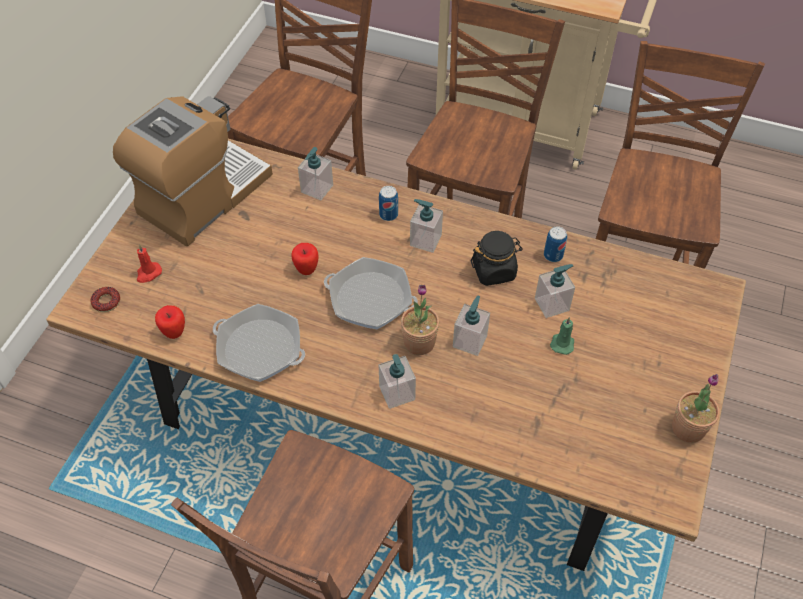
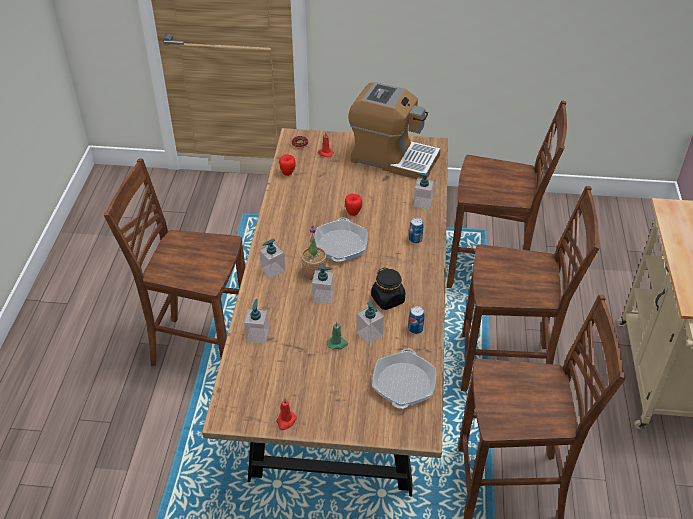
camera: 75 degrees right, 10 degrees down
frying pan [213,304,305,382] -> frying pan moved to [372,348,436,409]
soap dispenser [410,199,443,253] -> soap dispenser moved to [244,299,269,344]
potted plant [672,374,720,443] -> red candle [277,398,297,430]

